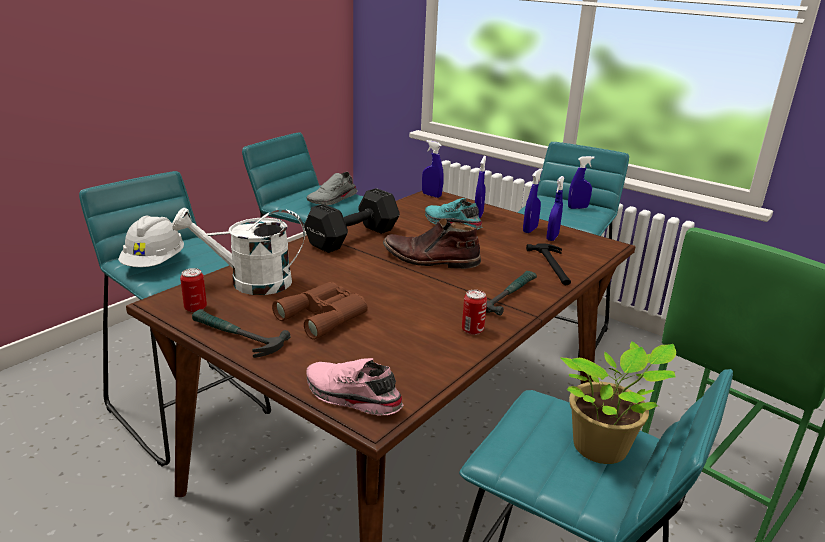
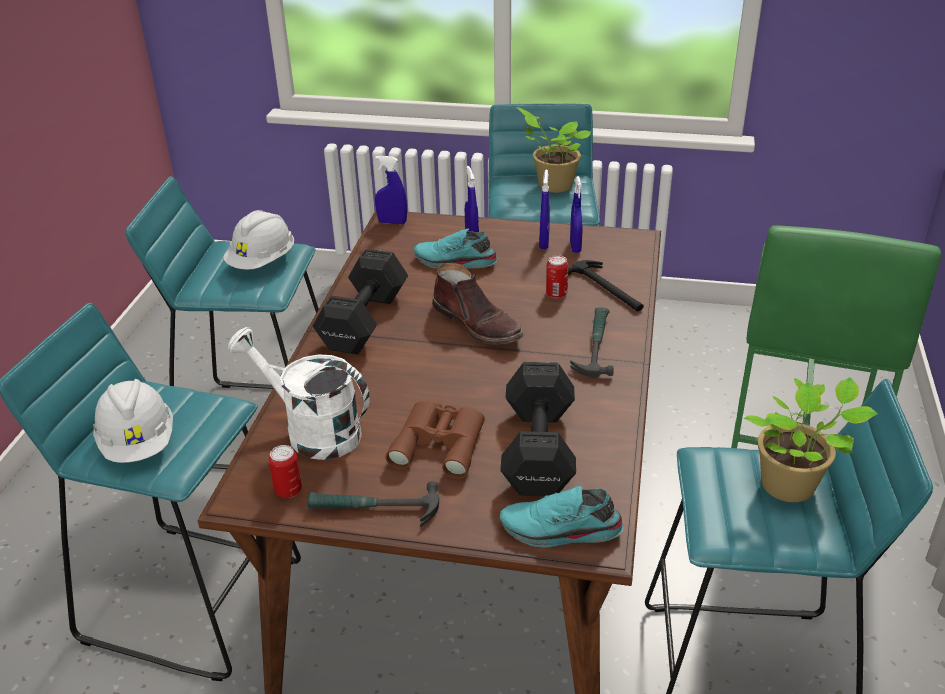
camera: 25 degrees left, 10 degrees up
white watering can [172,207,305,295] -> white watering can turned 60 degrees clockwise [228,327,370,460]
pink shoe [306,358,403,416] -> turquoise shoe [500,486,624,548]
grey shoe [307,172,358,205] -> white hard hat [223,210,294,270]
brown boot [383,219,481,269] -> brown boot turned 120 degrees counterclockwise [432,263,523,345]
can [462,290,487,335] -> can moved to [546,255,569,298]
blue spray bottle [568,156,595,209] -> potted plant [516,107,591,193]
none -> black dumbbell [500,362,576,497]

